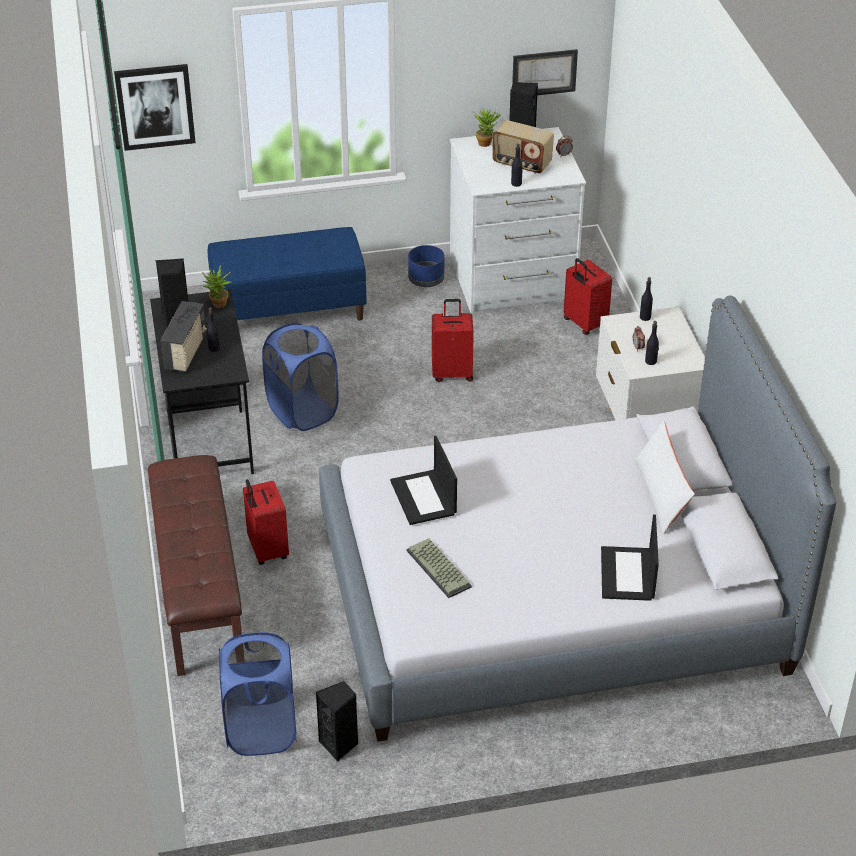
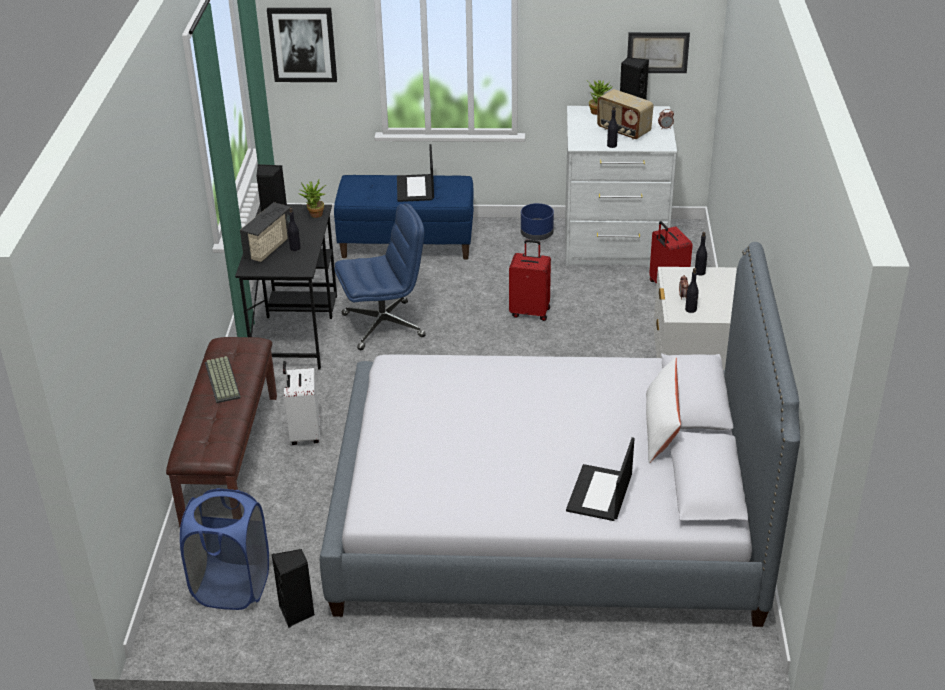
camera: 15 degrees right, 5 degrees down
red suitcase [243,479,289,565] -> white suitcase [283,361,320,445]
blue laundry basket [262,323,339,431] -> blue office chair [335,203,426,350]
laptop [390,436,457,525] -> laptop moved to [397,144,434,202]
keyboard [406,538,472,598] -> keyboard moved to [205,356,241,403]

